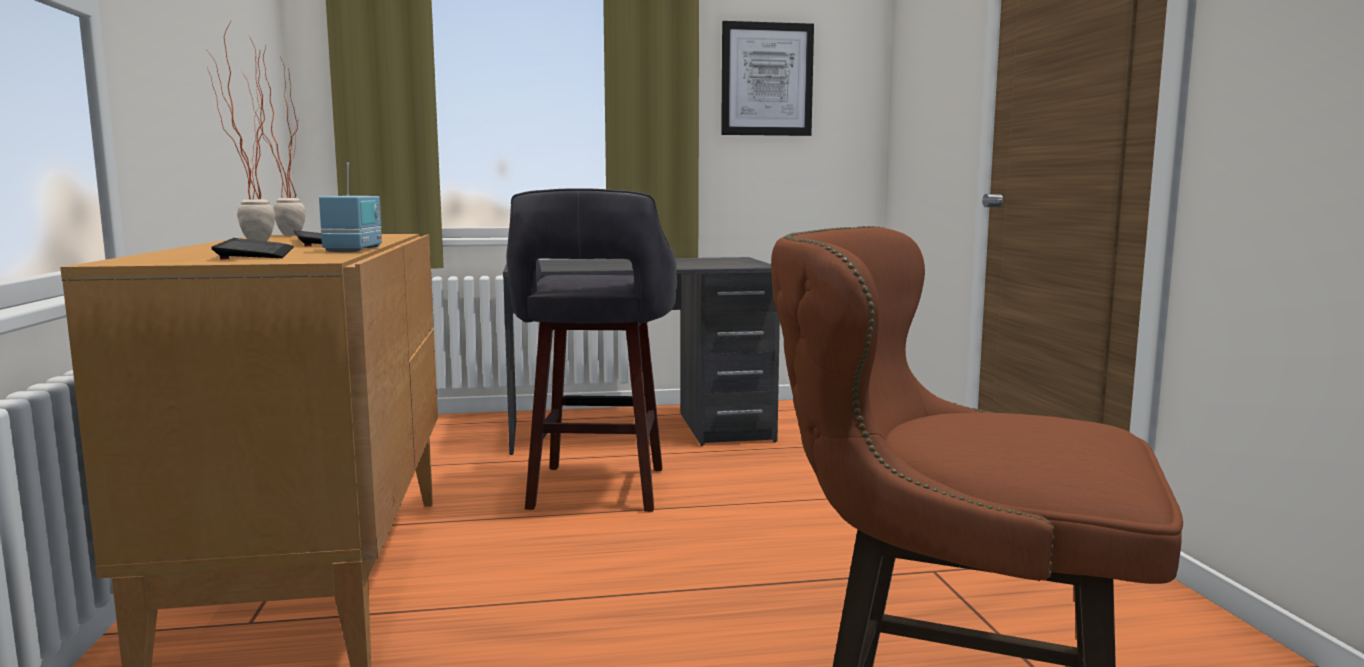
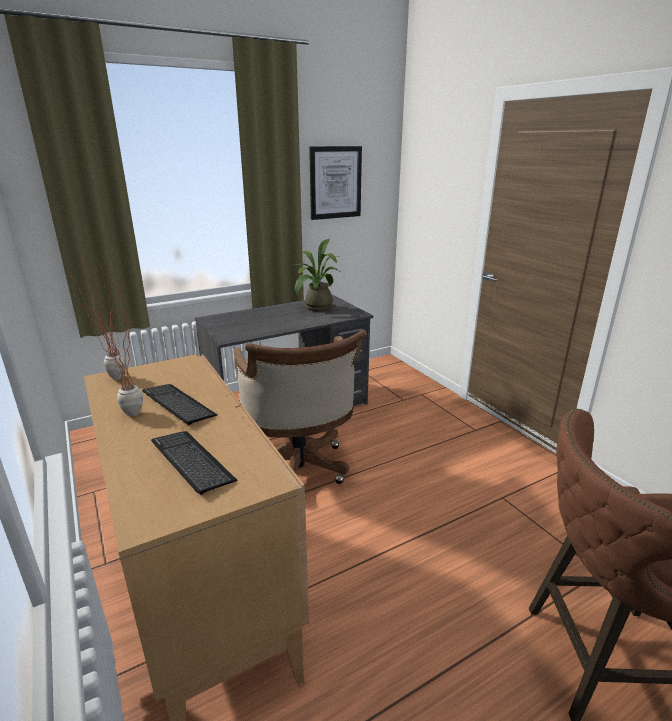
camera: 20 degrees left, 15 degrees up
radio [319,162,382,252] -> none
grey stool [507,188,677,512] -> office chair [233,330,367,484]
none -> potted plant [295,239,342,311]

